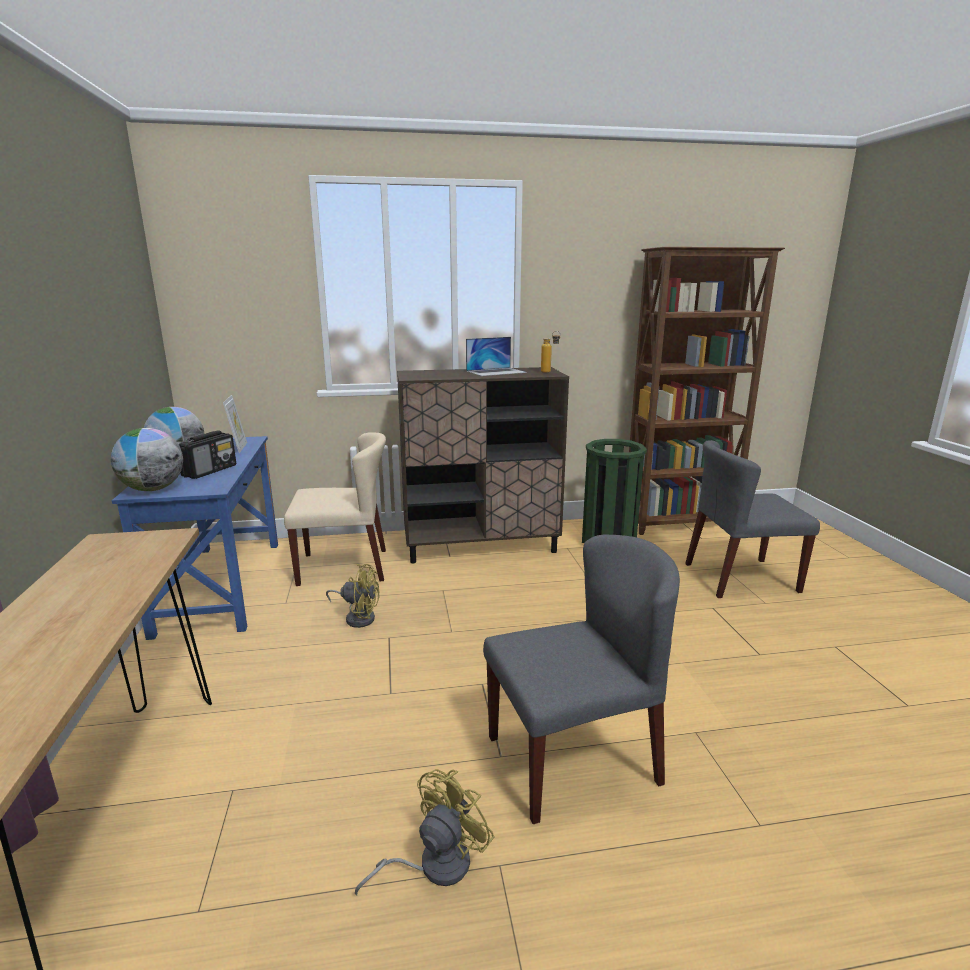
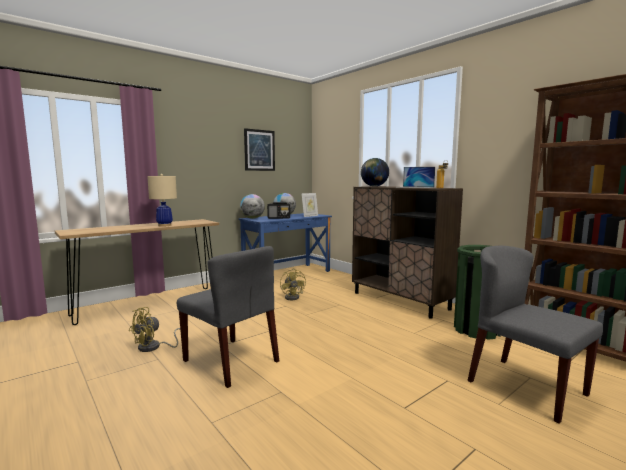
camera: 60 degrees right, 10 degrees down
beige chair [284,433,386,586] -> none
yellow fan [355,769,494,895] -> yellow fan turned 120 degrees clockwise [129,307,180,352]
none -> beige table lamp [147,174,177,227]
none -> picture [244,128,275,171]
none -> globe [361,158,389,186]

